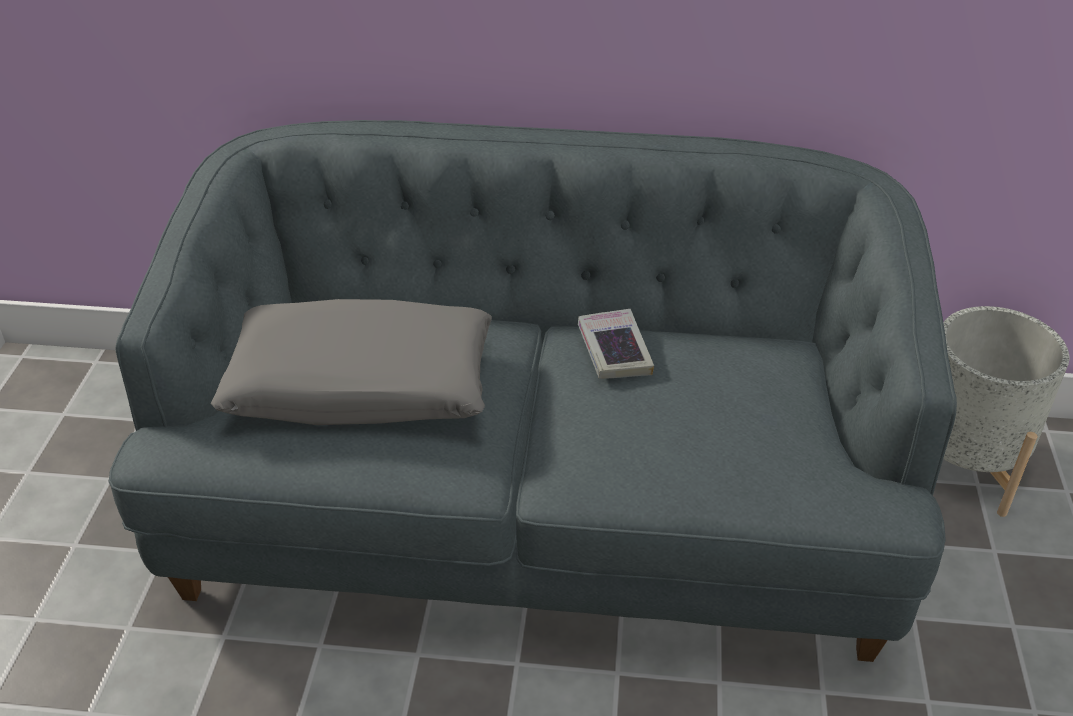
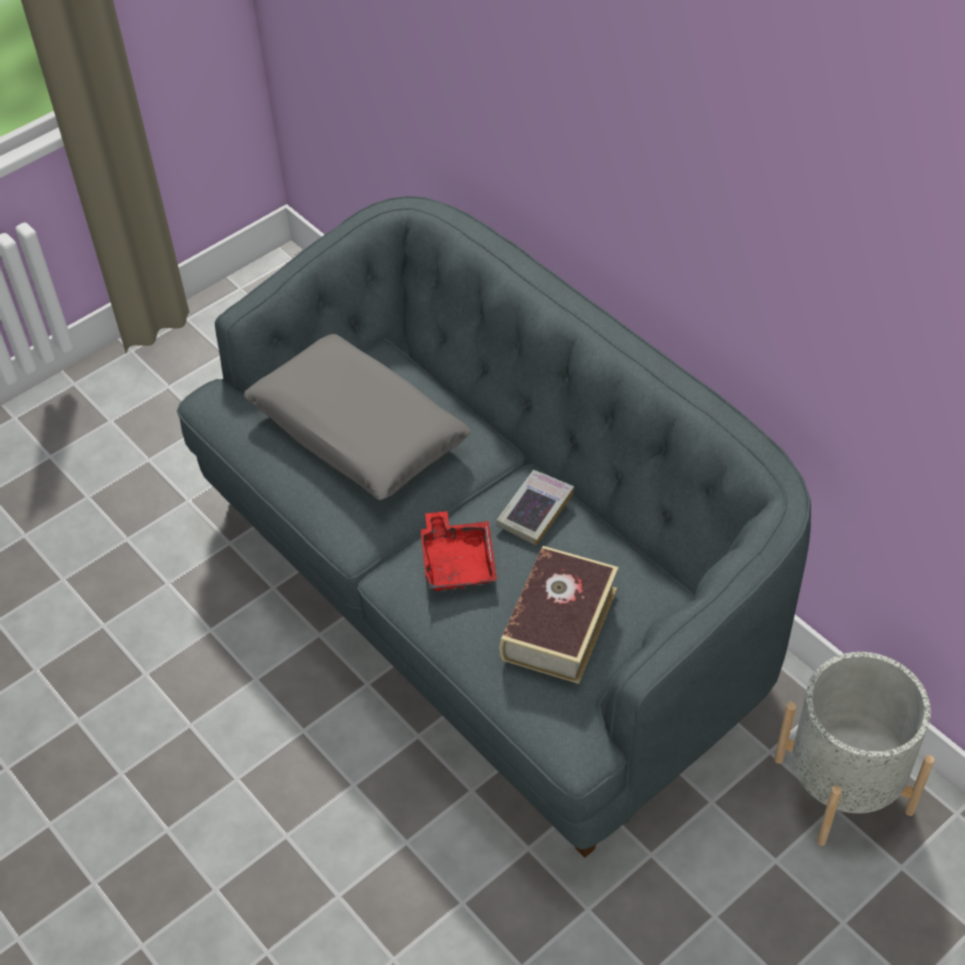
camera: 45 degrees right, 10 degrees up
none -> red tray [421,511,497,591]
none -> book [500,546,618,684]

